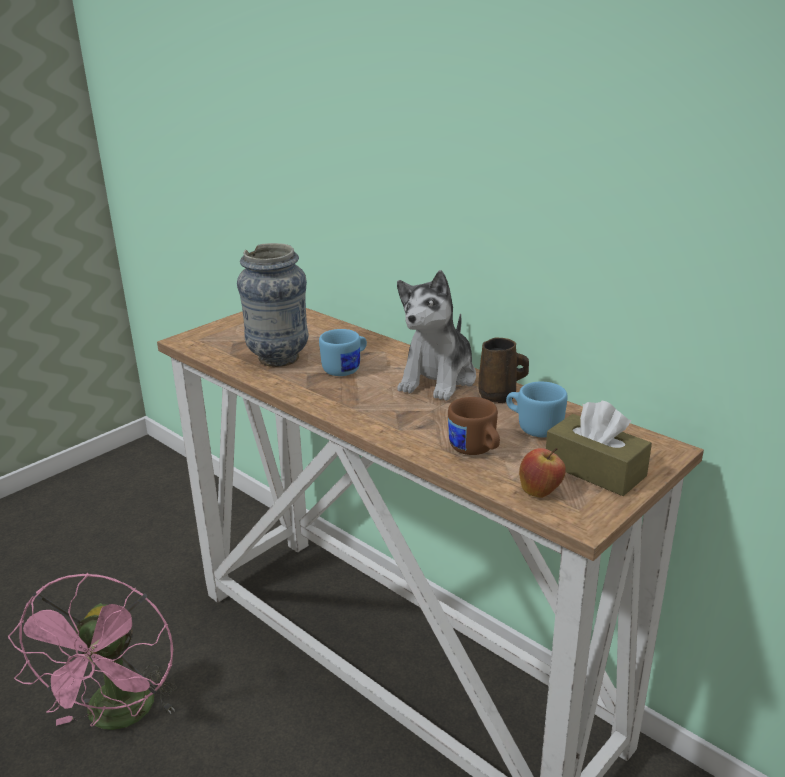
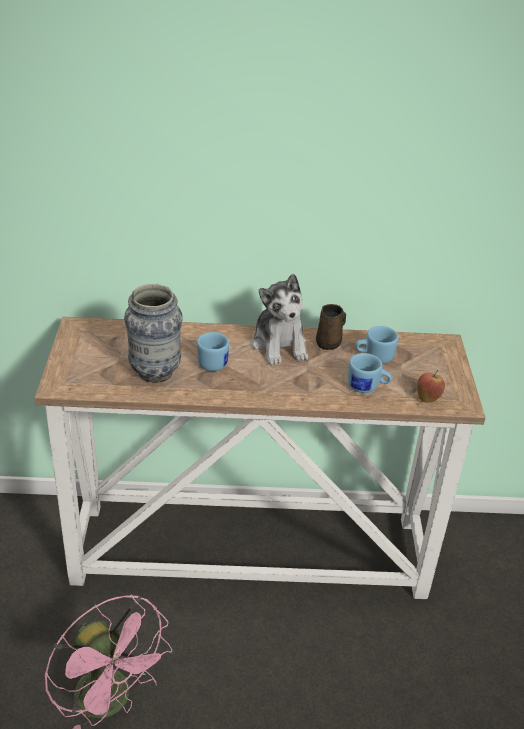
camera: 45 degrees left, 10 degrees up
brown mug [448,397,500,455] -> blue mug [348,353,392,393]
brown tissue box [546,401,652,496] -> none

